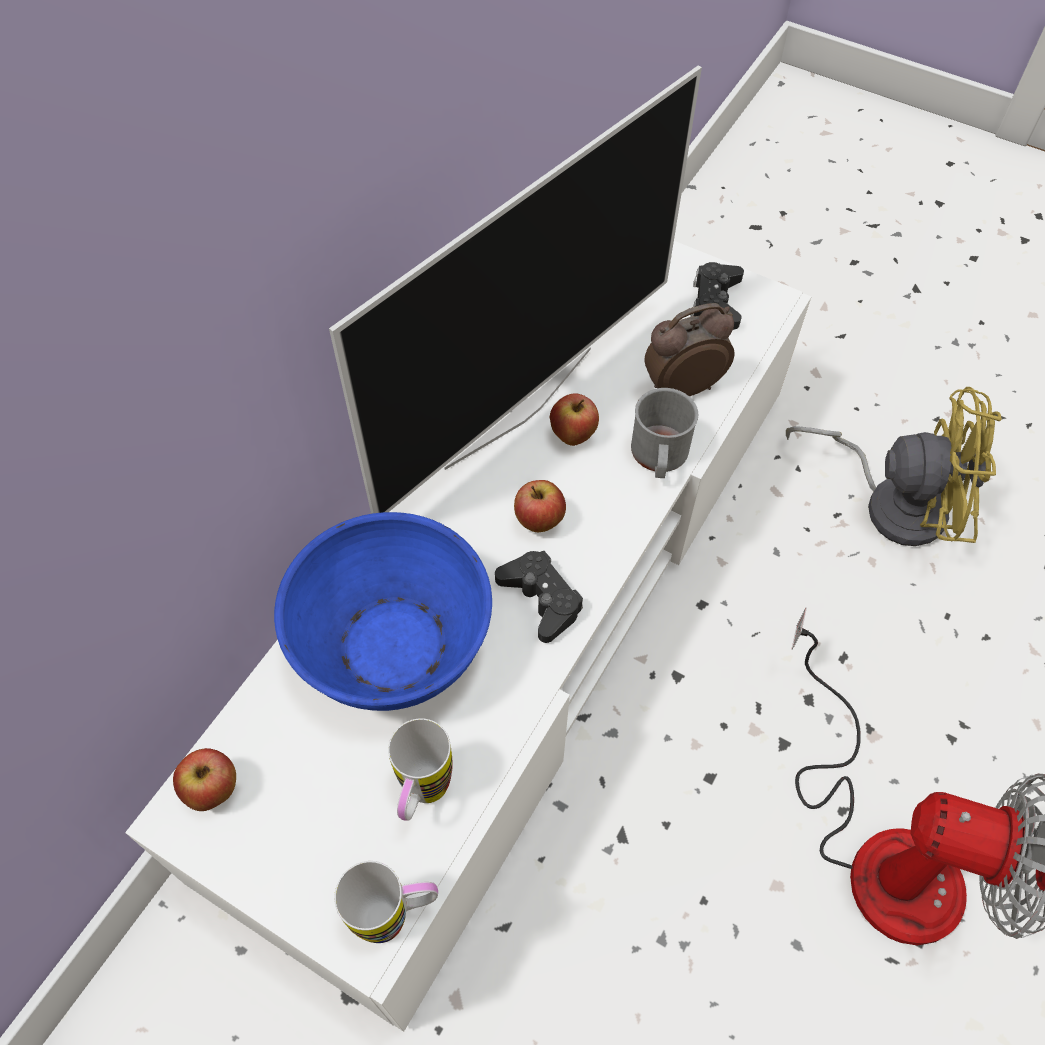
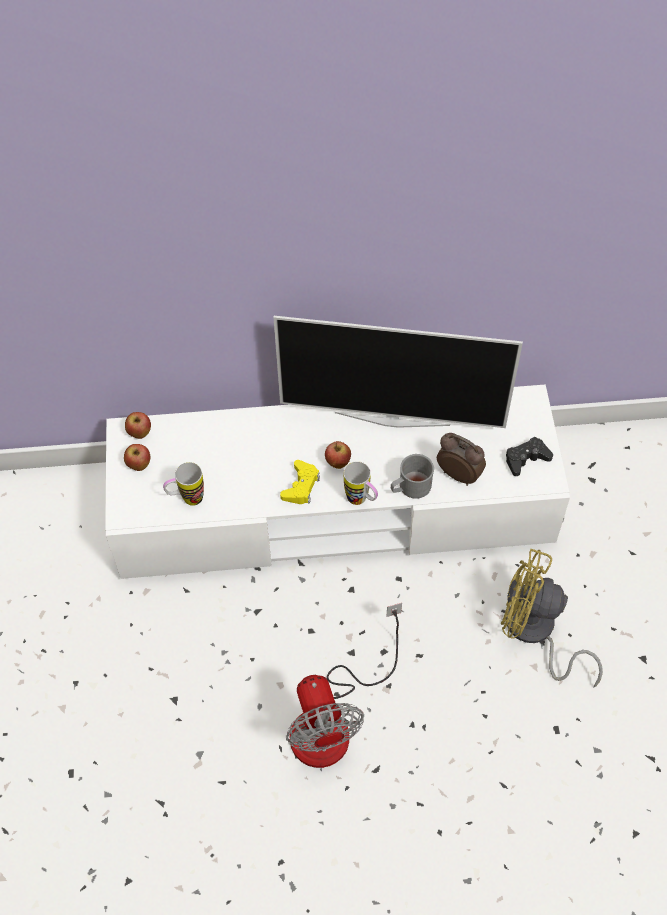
camera: 55 degrees right, 0 degrees up
blue bowl [274,512,492,711] -> none
mug [334,861,438,943] -> mug moved to [344,461,378,505]
black game controller [495,551,583,643] -> yellow game controller [280,460,320,504]
apple [550,393,599,446] -> apple moved to [124,444,150,471]
yellow fan [786,387,1002,546] -> yellow fan turned 135 degrees clockwise [501,549,603,688]

